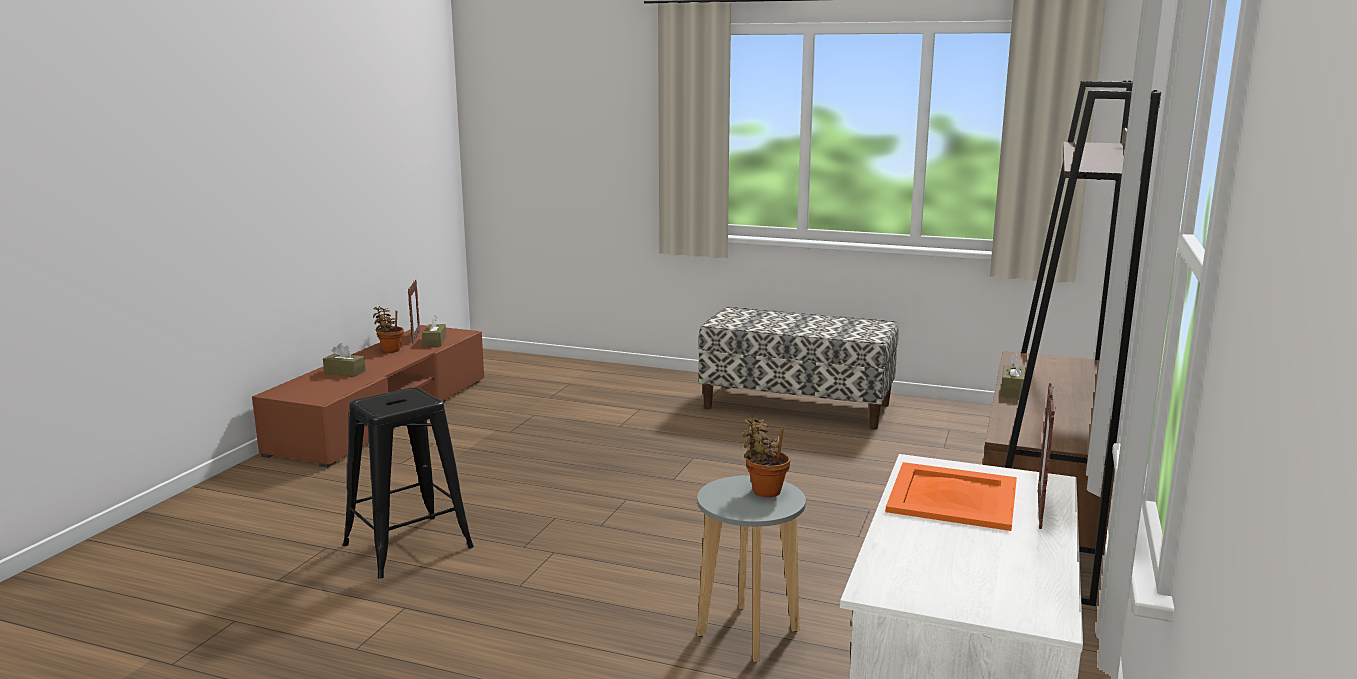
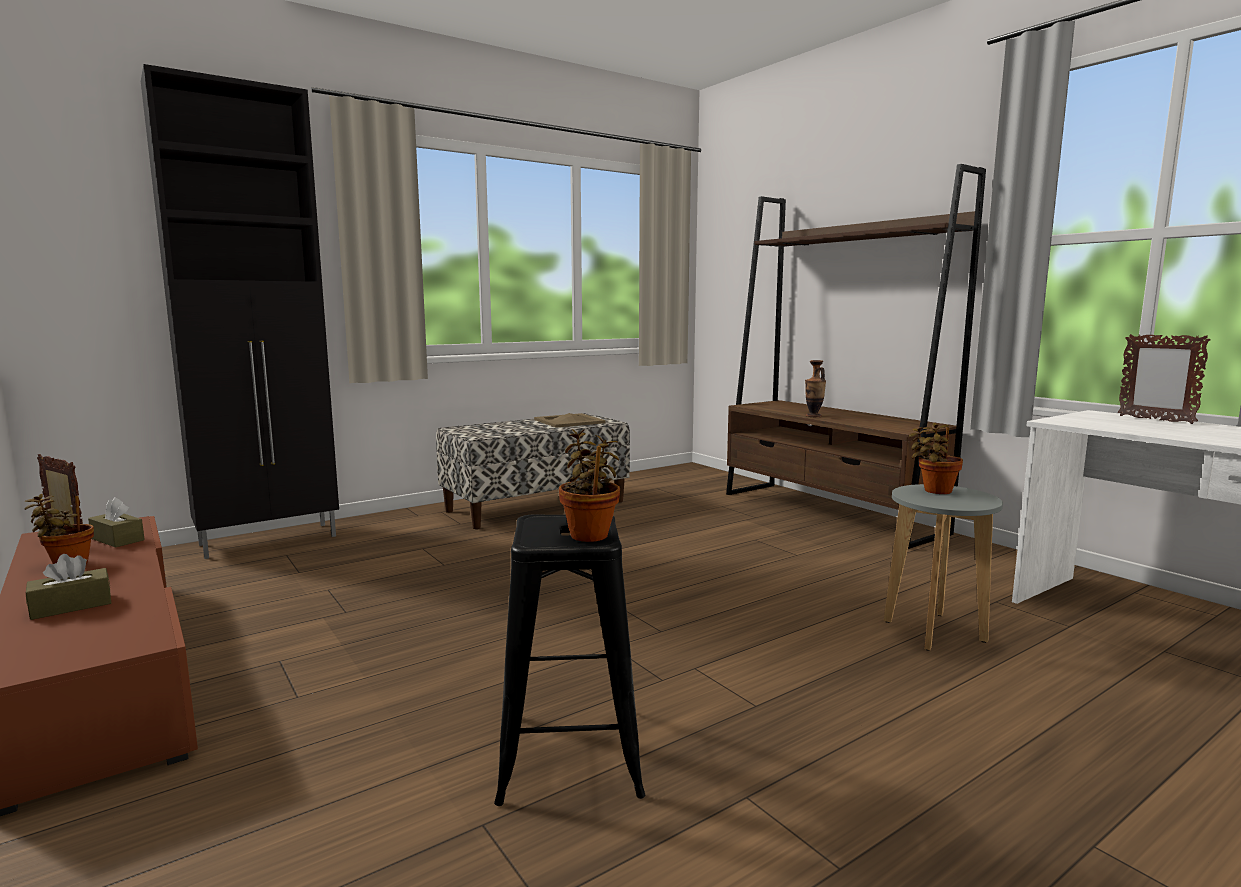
camera: 55 degrees left, 5 degrees down
orange tray [885,462,1017,531] -> none
brown tissue box [1001,353,1027,398] -> vase [805,360,826,417]
none -> black cabinet [141,64,339,559]
none -> beige tray [534,413,606,428]
none -> potted plant [559,429,620,542]

